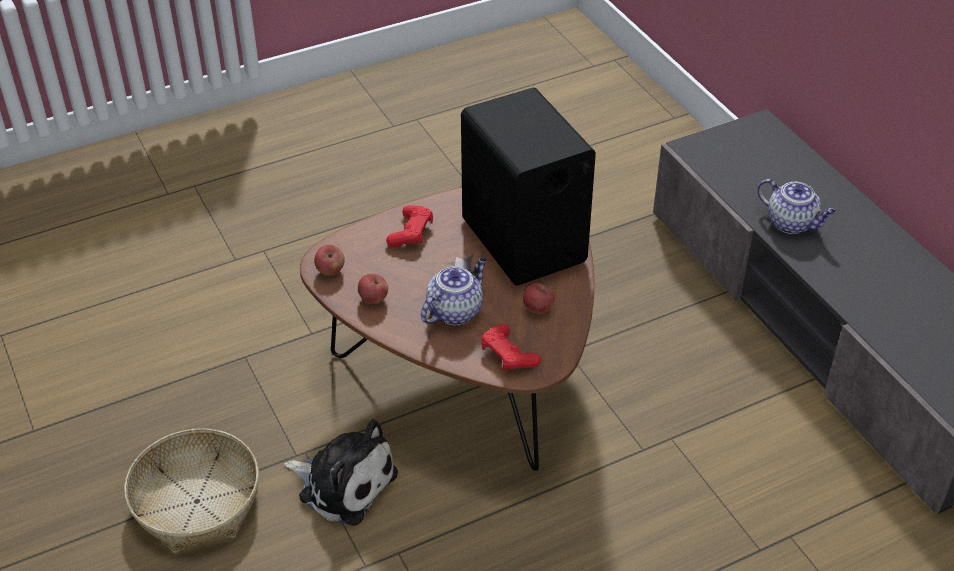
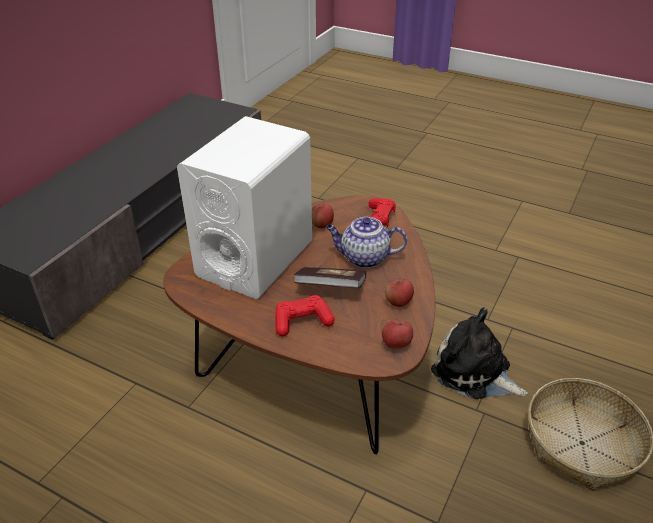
camera: 125 degrees left, 5 degrees down
plush toy [284,419,398,526] -> plush toy turned 45 degrees counterclockwise [431,307,528,399]
black speaker [461,88,596,286] -> white speaker [177,116,312,299]
teapot [757,179,836,234] -> none
none -> book [294,267,366,288]

